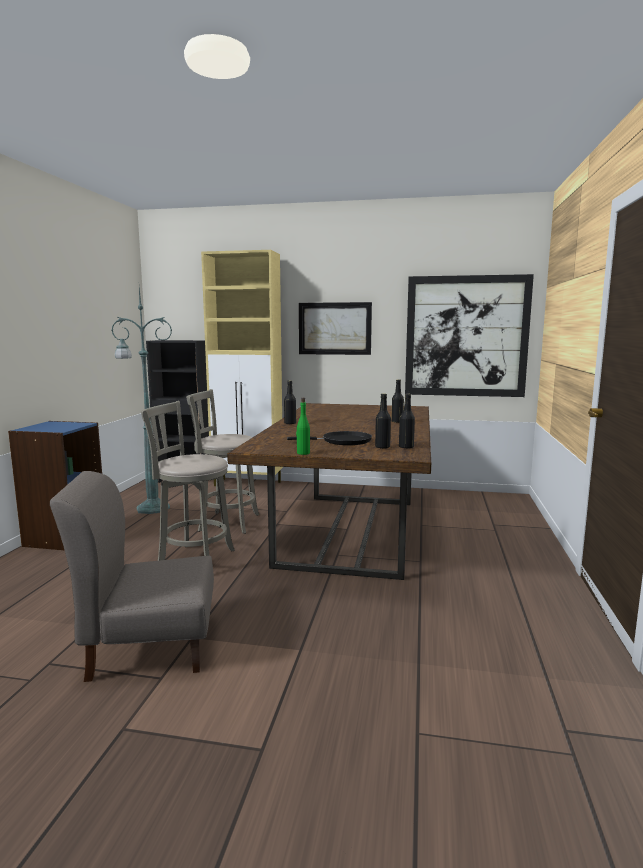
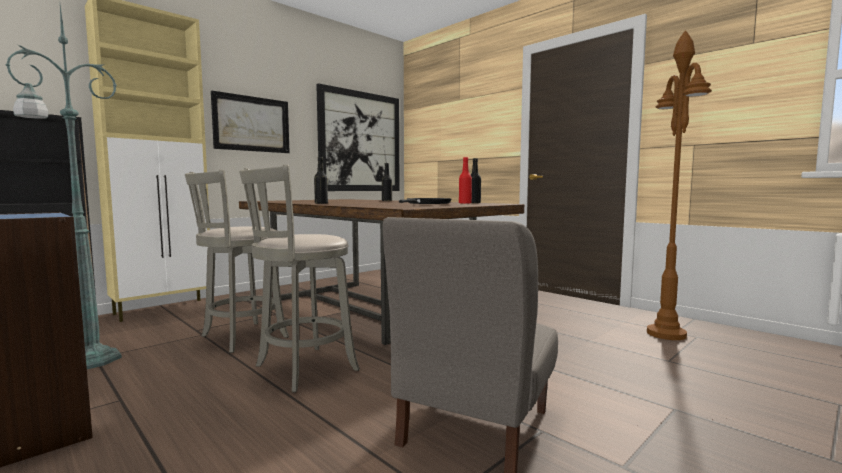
camera: 55 degrees left, 5 degrees down
green bottle [296,398,310,455] -> none
black bottle [375,394,391,449] -> red bottle [459,157,472,204]
none -> brown floor lamp [647,30,712,340]

